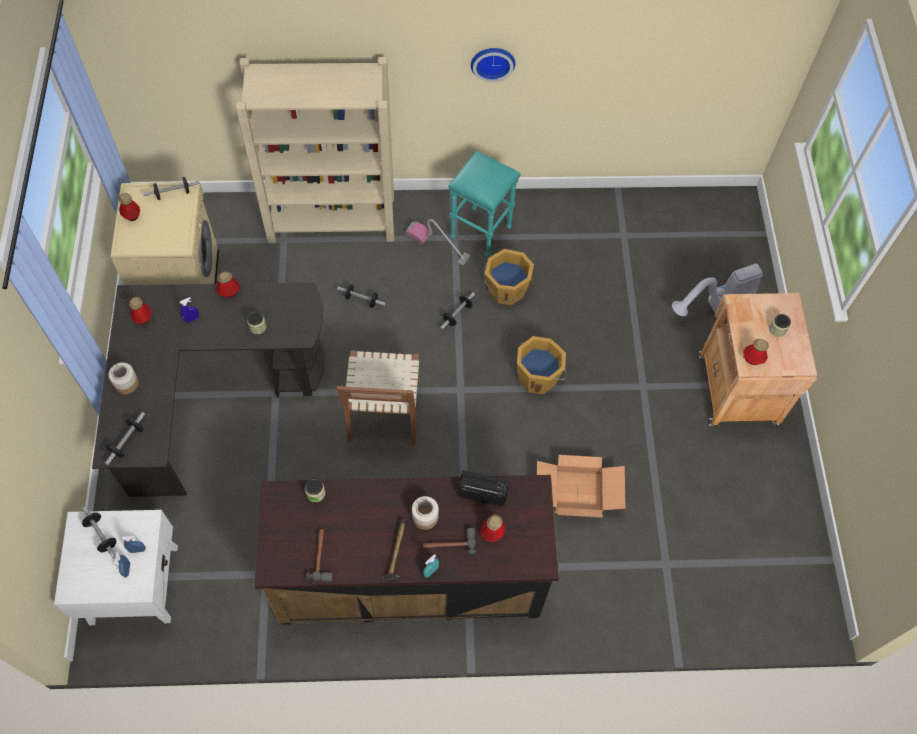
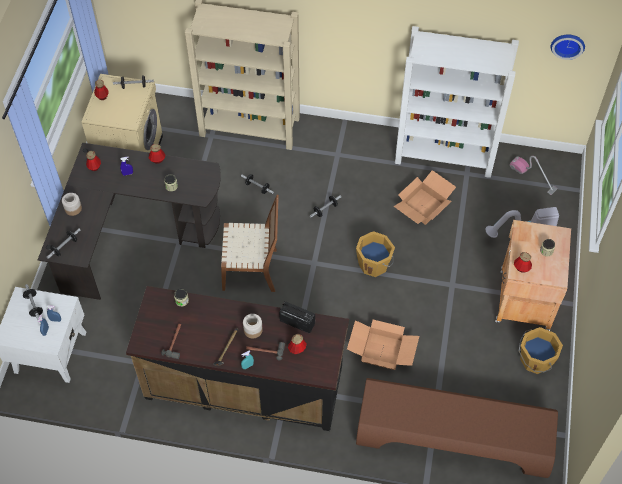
camera: 15 degrees right, 5 degrees down
chair [337,351,419,445] -> chair turned 105 degrees counterclockwise [221,195,279,292]
vacuum cleaner [405,219,470,266] -> vacuum cleaner moved to [510,156,558,195]
turquoise stool [448,151,521,258] -> none
wall clock [471,48,515,82] -> wall clock moved to [551,35,585,60]
orange bucket [484,249,534,305] -> orange bucket moved to [519,327,563,374]
none -> brown bench [356,378,558,478]
none -> cardboard box [394,170,456,225]
none -> white bookcase [395,26,519,178]

